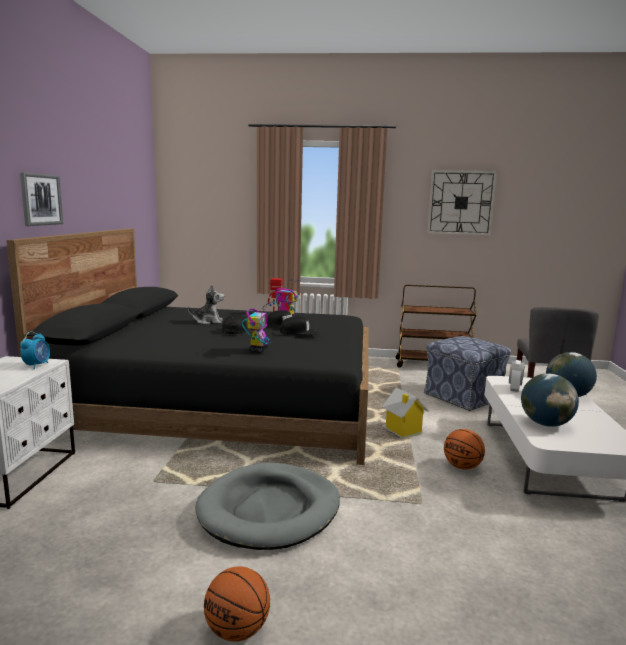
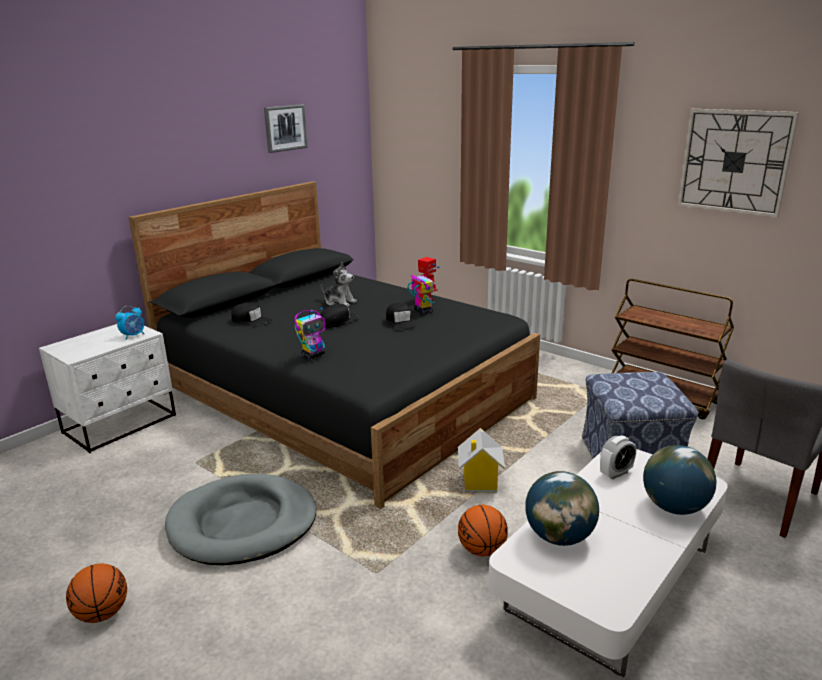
camera: 35 degrees right, 10 degrees up
picture [20,172,63,226] -> picture moved to [264,104,308,153]
black cap [280,316,319,335] -> black cap moved to [231,303,273,327]

